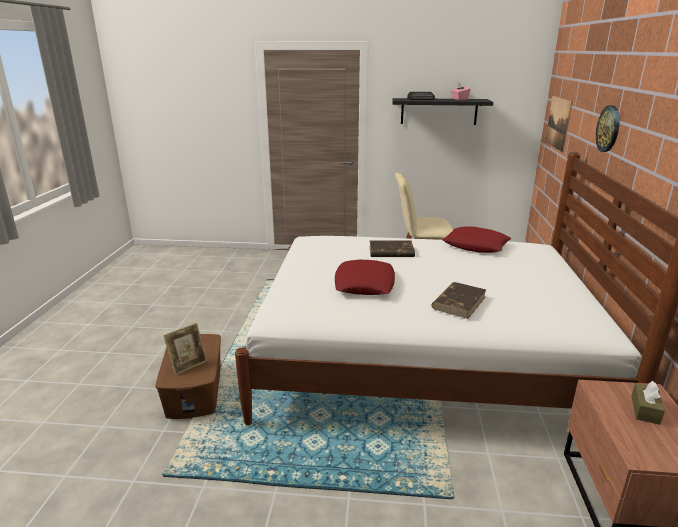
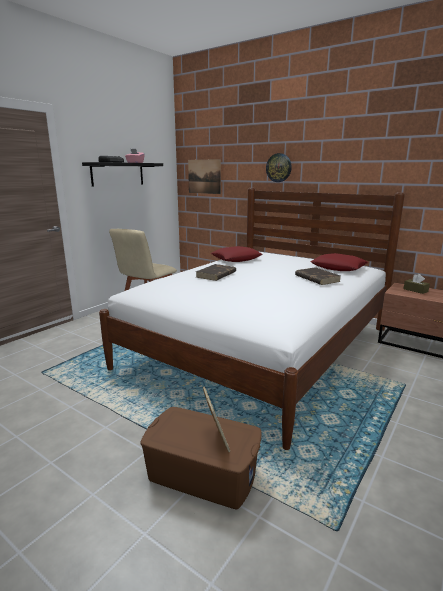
camera: 60 degrees left, 5 degrees down
red pillow [335,260,395,295] -> red pillow moved to [311,253,368,271]

